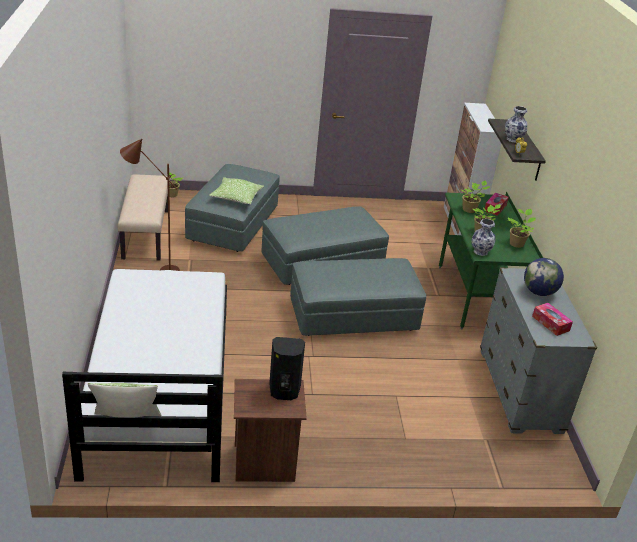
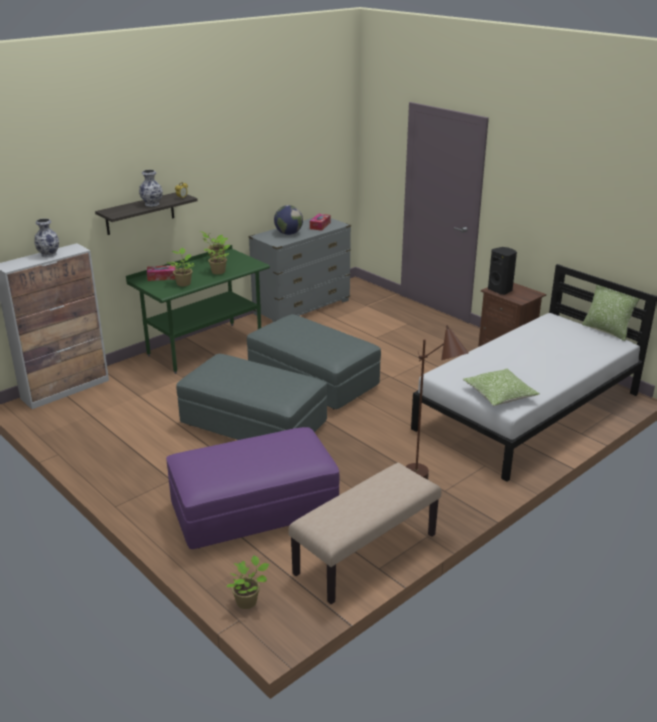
camera: 125 degrees left, 5 degrees down
grey ottoman [185,164,280,252] -> purple ottoman [166,427,340,549]
pillow [209,177,264,204] -> pillow moved to [463,369,540,406]
vase [472,219,496,256] -> vase moved to [34,218,59,258]

